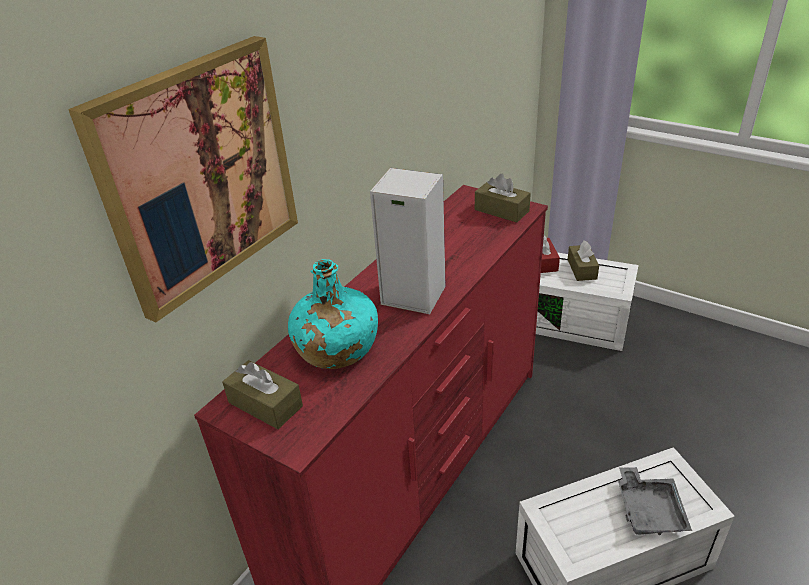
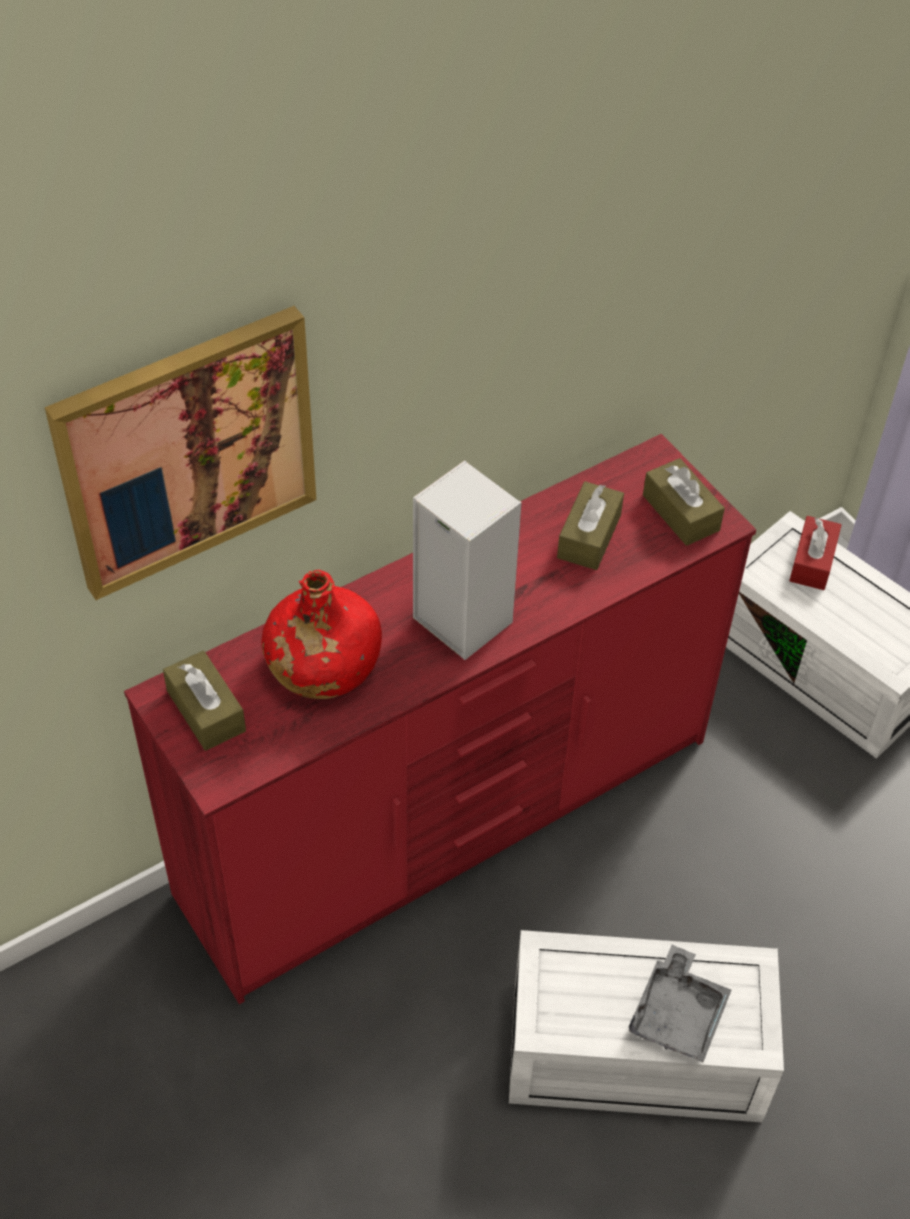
camera: 20 degrees right, 15 degrees up
turquoise bottle [288,259,378,369] -> red bottle [261,570,382,699]
brown tissue box [568,240,599,281] -> brown tissue box moved to [557,481,624,570]

